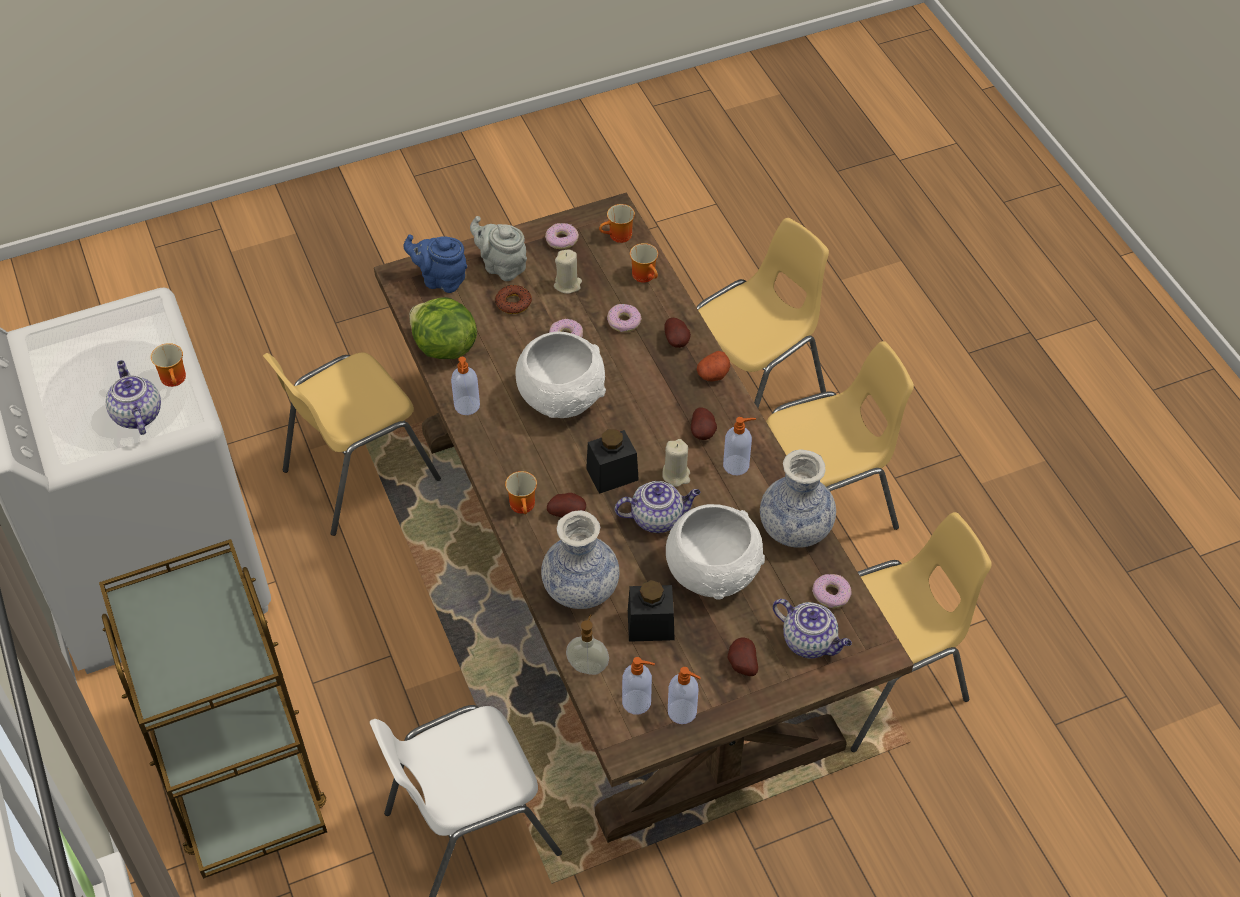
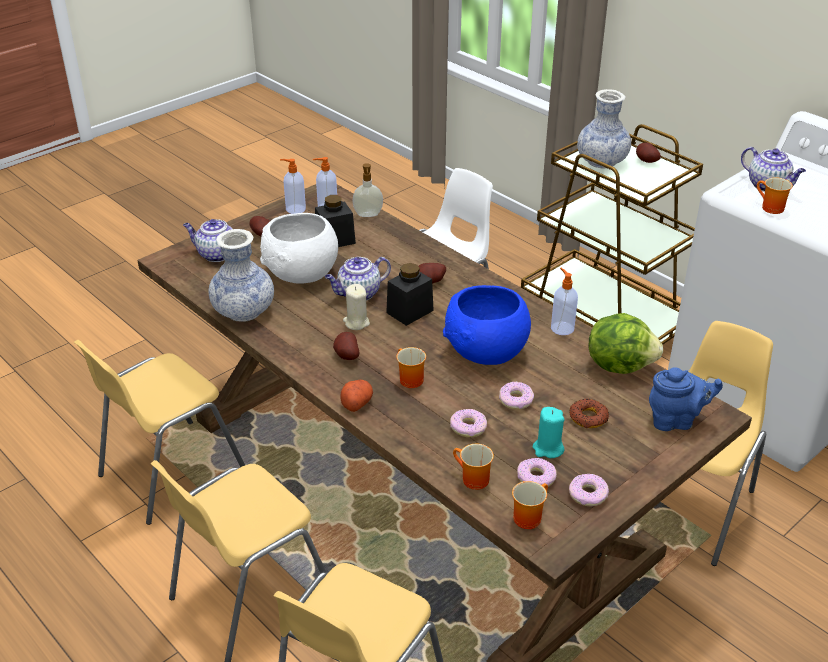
camera: 160 degrees right, 15 degrees down
grey teapot [470,216,527,281] -> none
mug [505,471,537,514] -> mug moved to [396,347,426,388]
white bowl [515,332,606,418] -> blue bowl [443,285,531,365]
vase [541,510,619,609] -> vase moved to [577,89,631,168]
beige candle [554,249,582,294] -> turquoise candle [533,407,564,458]
potato [665,318,691,348] -> potato moved to [636,142,661,163]
soap dispenser [723,417,756,475] -> none
donut [812,574,852,608] -> donut moved to [517,458,557,487]

